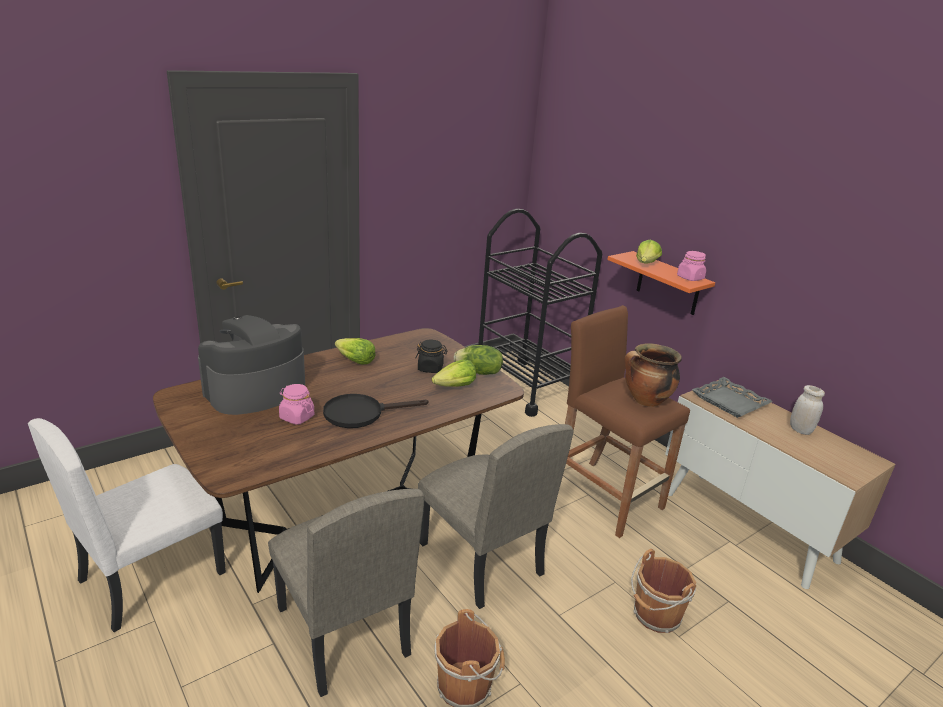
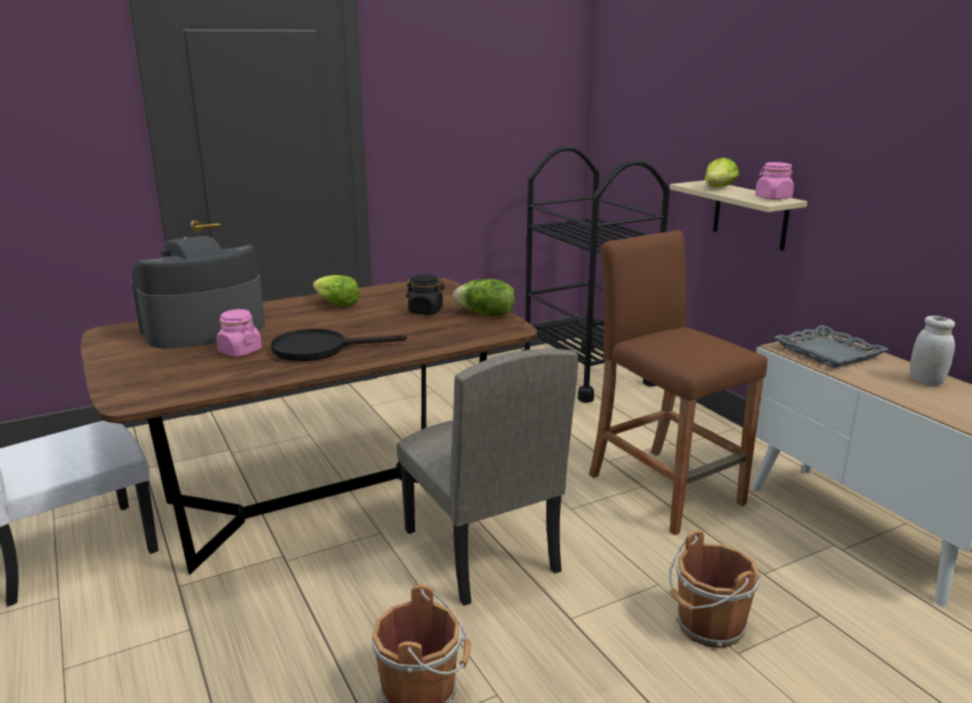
camera: 10 degrees right, 5 degrees down
beige chair [268,489,424,697] -> none
lettuce [432,360,476,387] -> none
orange shelf [607,251,715,315] -> beige shelf [670,180,807,251]
cooking pot [624,343,682,407] -> none

